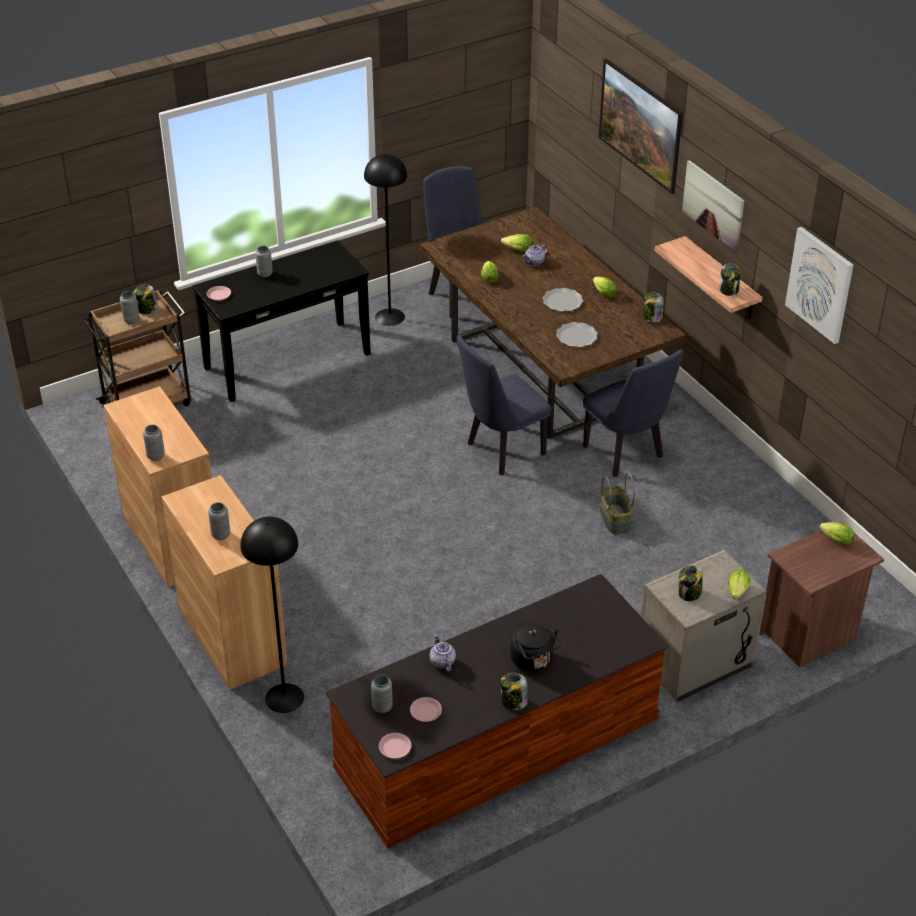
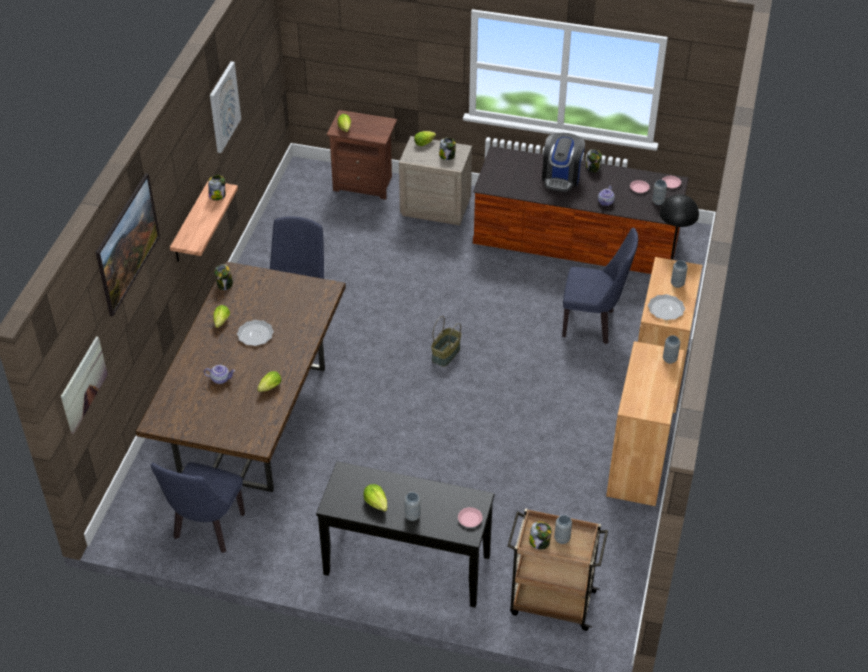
camera: 135 degrees left, 5 degrees up
black floor lamp [364,154,407,326] -> none
blue chair [457,335,551,475] -> blue chair moved to [562,228,638,344]
lettuce [501,234,532,252] -> lettuce moved to [364,484,387,512]
black kettle [510,622,561,671] -> coffee machine [542,133,585,192]
plate [556,322,598,347] -> plate moved to [648,294,685,320]
basket [600,472,635,534] -> basket moved to [431,316,461,367]
picture [682,160,744,252] -> picture moved to [61,336,108,434]

